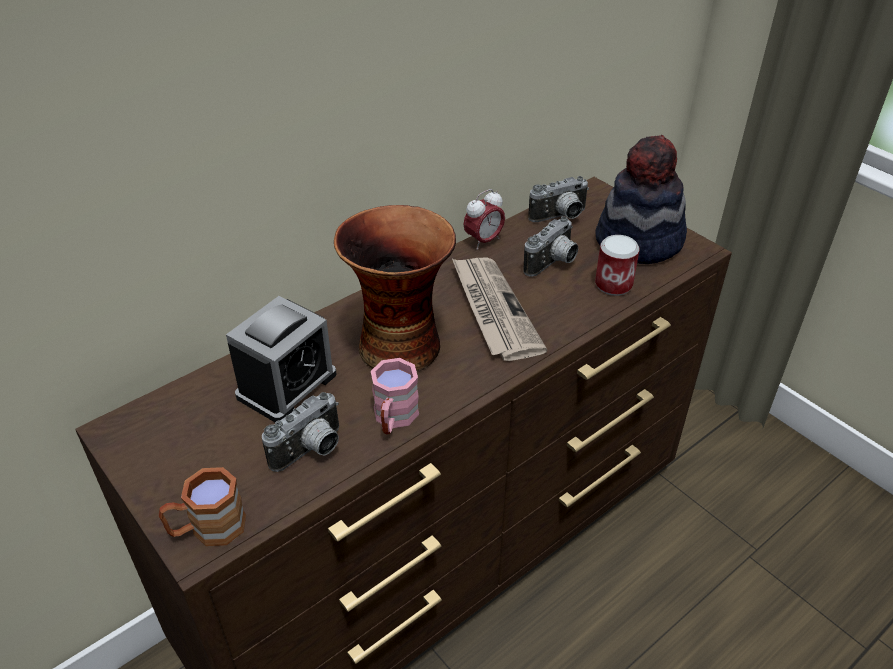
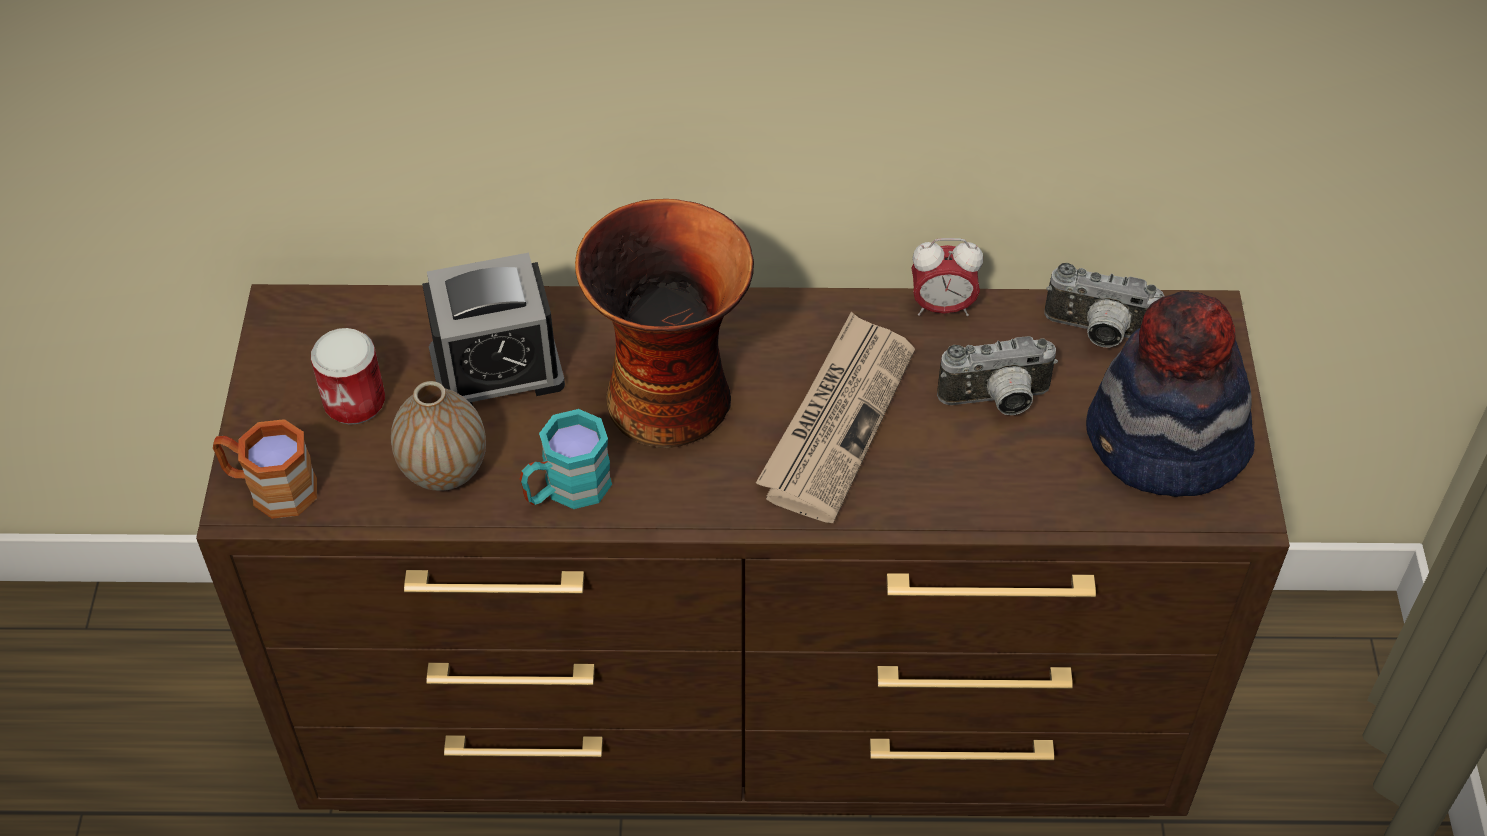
camera: 40 degrees right, 10 degrees up
camera [262,392,339,472] -> vase [391,381,486,491]
pink mug [371,358,419,434] -> turquoise mug [520,409,612,509]
can [595,235,640,296] -> can moved to [311,328,385,425]

